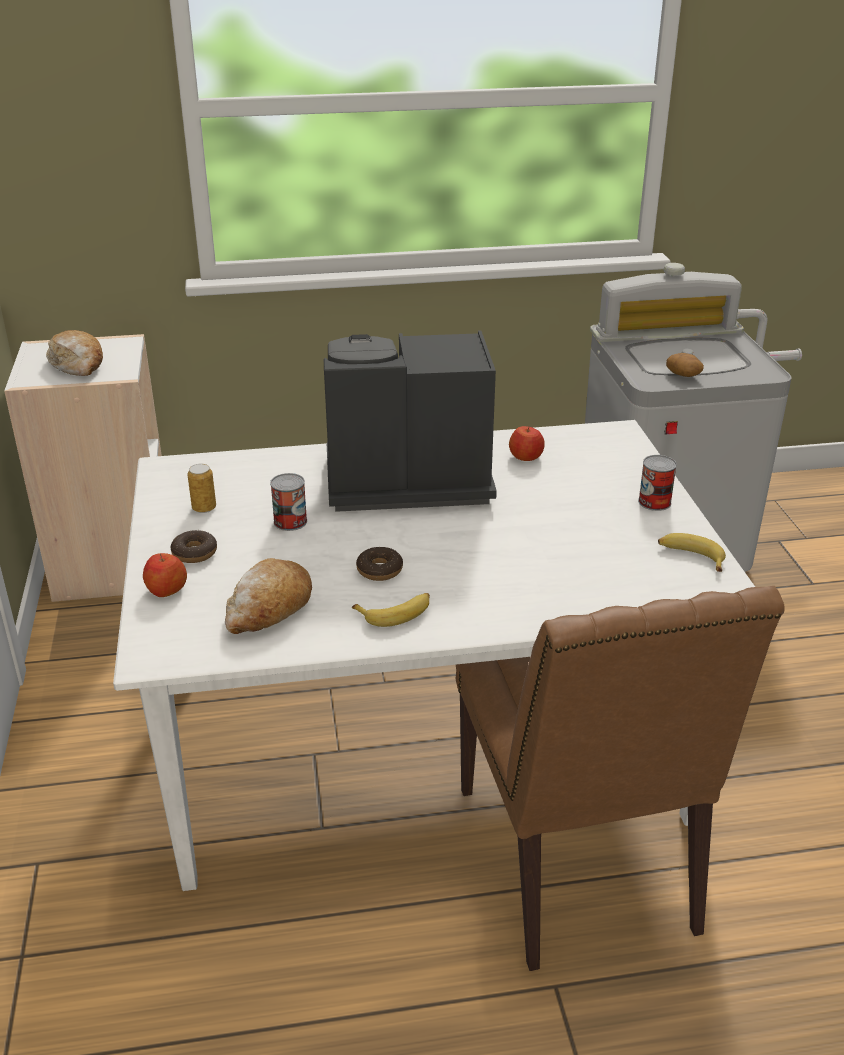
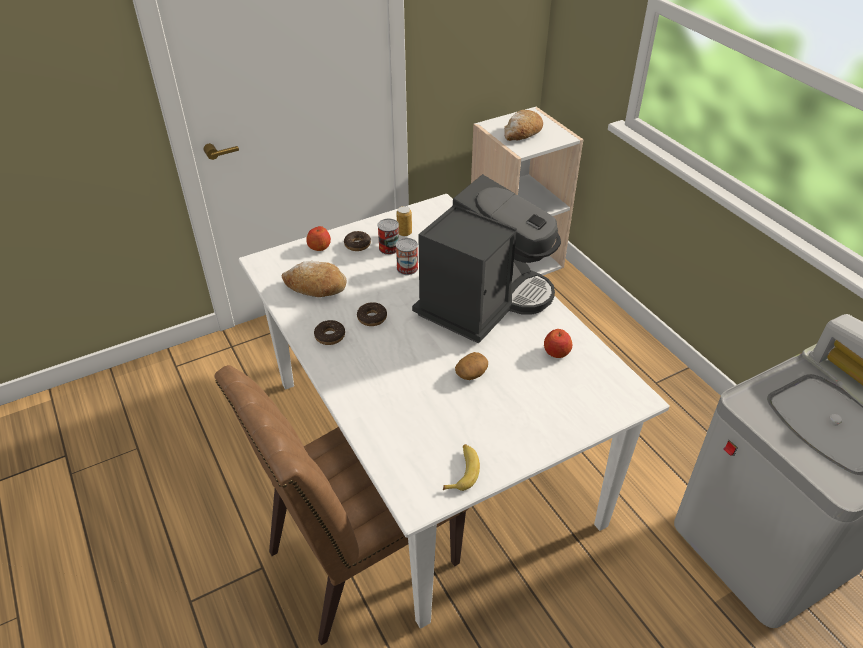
camera: 70 degrees right, 10 degrees up
coffee machine [324,330,497,512] -> coffee machine turned 60 degrees clockwise [412,174,561,343]
banana [352,593,430,627] -> donut [314,320,345,345]
can [638,455,677,511] -> can moved to [378,218,399,255]
potato [666,353,704,377] -> potato moved to [455,352,488,380]

